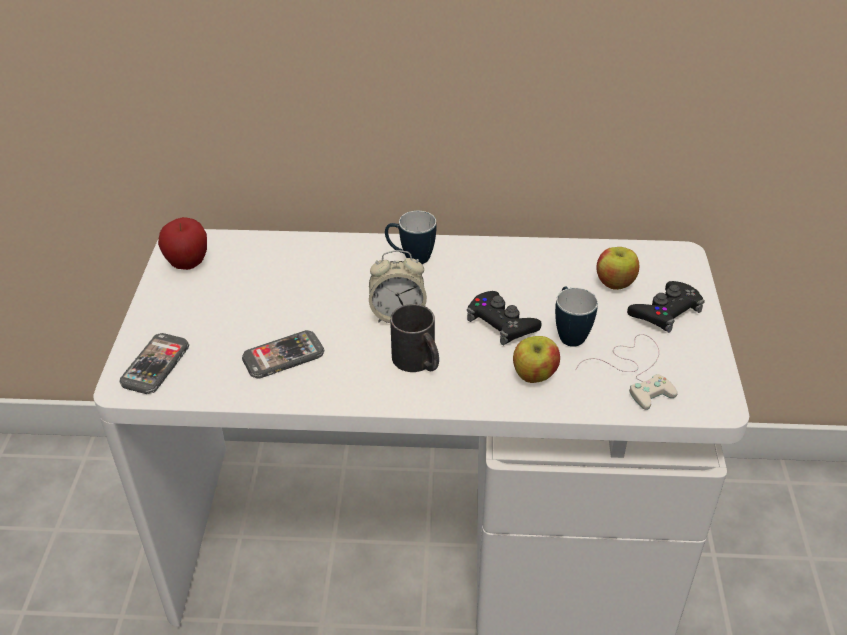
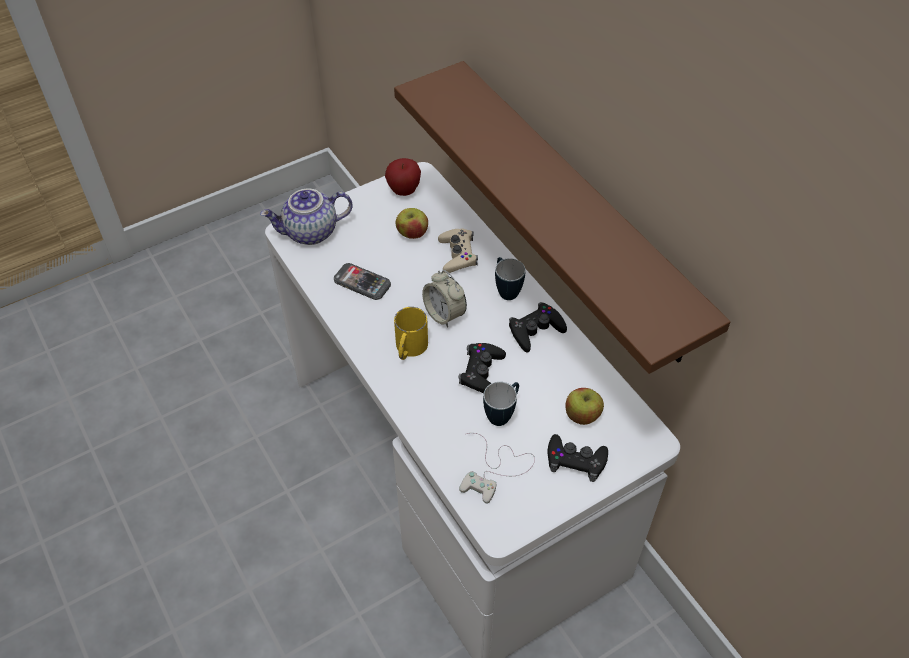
camera: 55 degrees right, 10 degrees up
phone [119,333,189,394] -> teapot [260,189,353,245]
black mug [390,304,439,372] -> yellow mug [394,307,428,360]
apple [513,336,560,383] -> apple moved to [395,208,428,239]
none -> brown shelf [394,61,730,374]
none -> beige game controller [438,229,478,273]
none -> black game controller [509,302,567,353]

